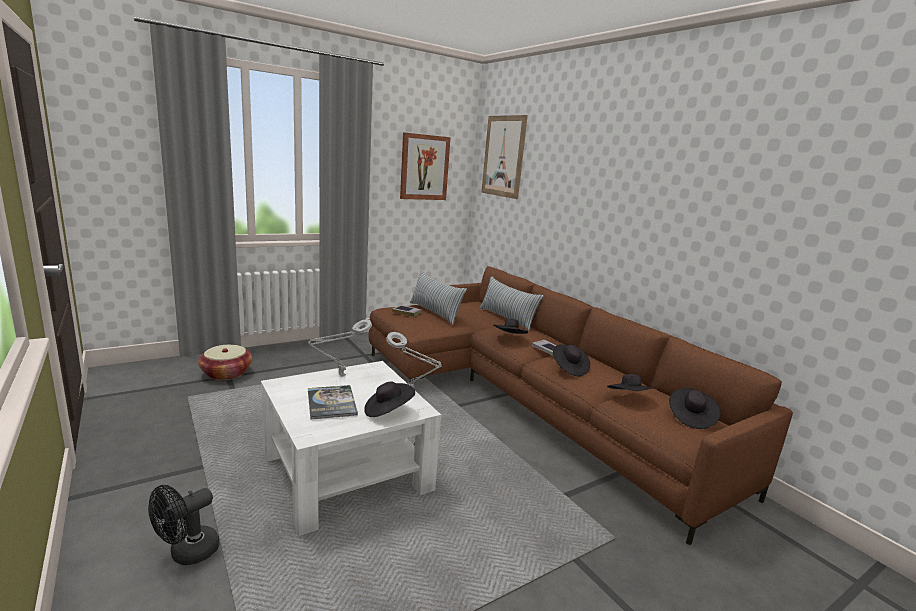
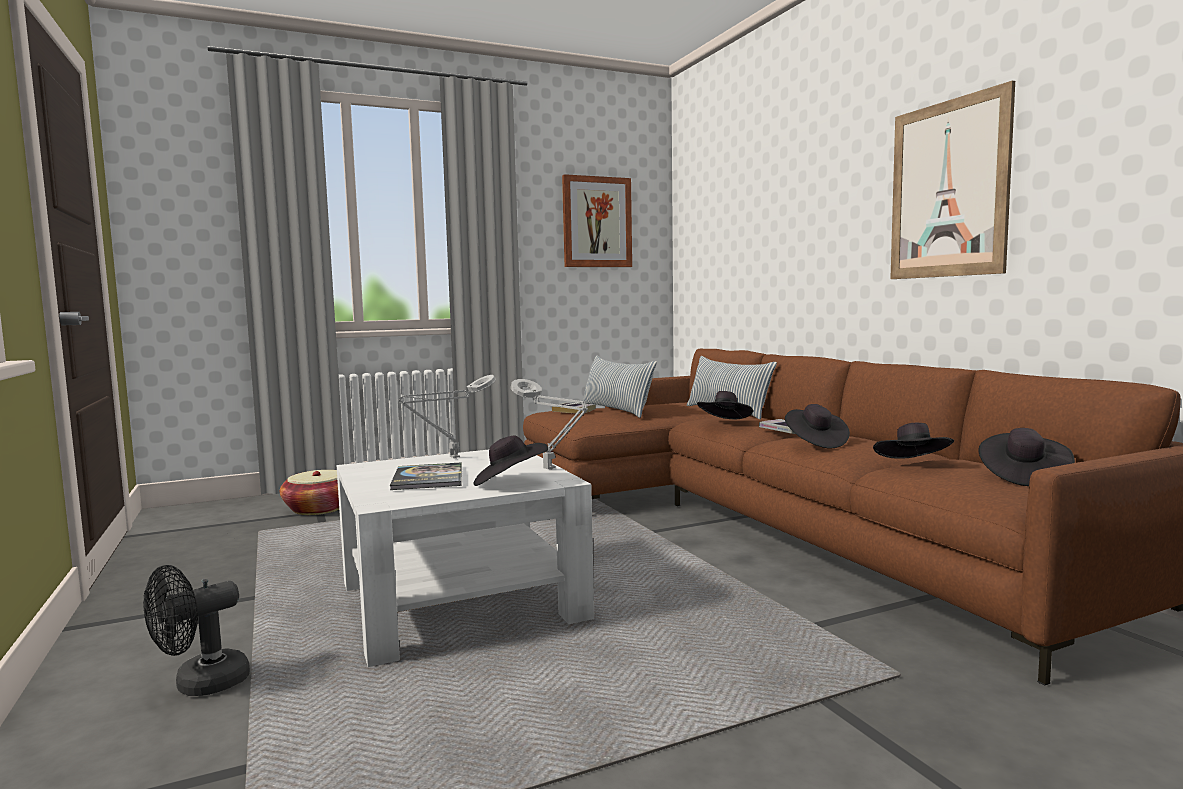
camera: 10 degrees right, 10 degrees down
picture [481,115,528,199] -> picture moved to [890,81,1015,279]

